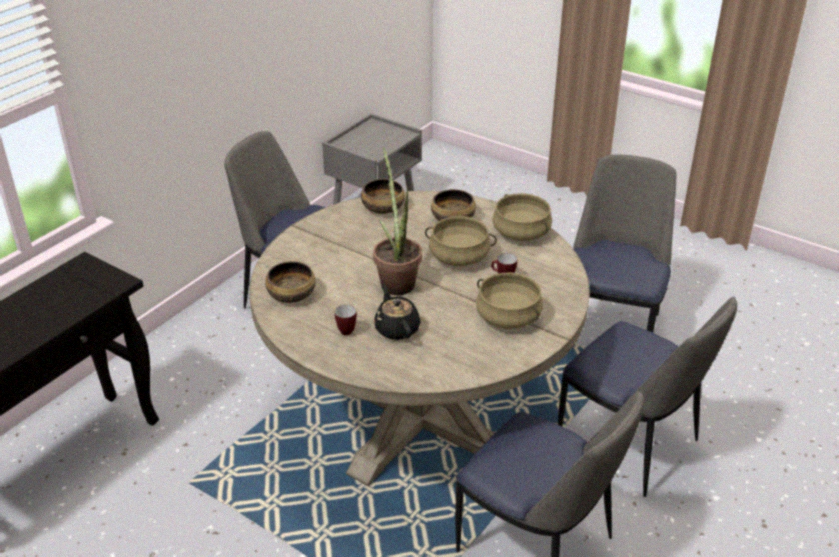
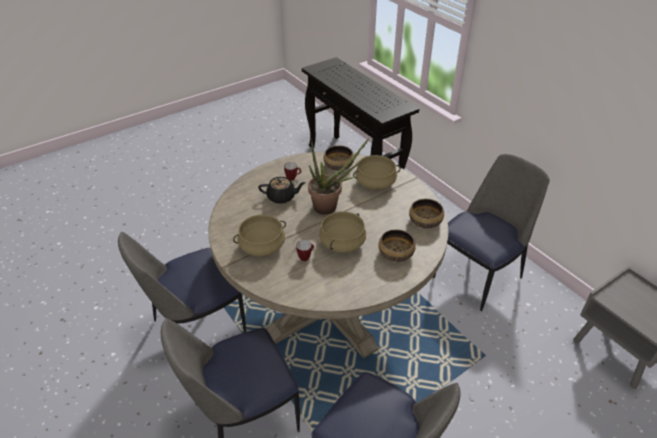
camera: 110 degrees right, 5 degrees up
beige cooking pot [492,193,552,241] -> beige cooking pot moved to [353,155,401,190]

